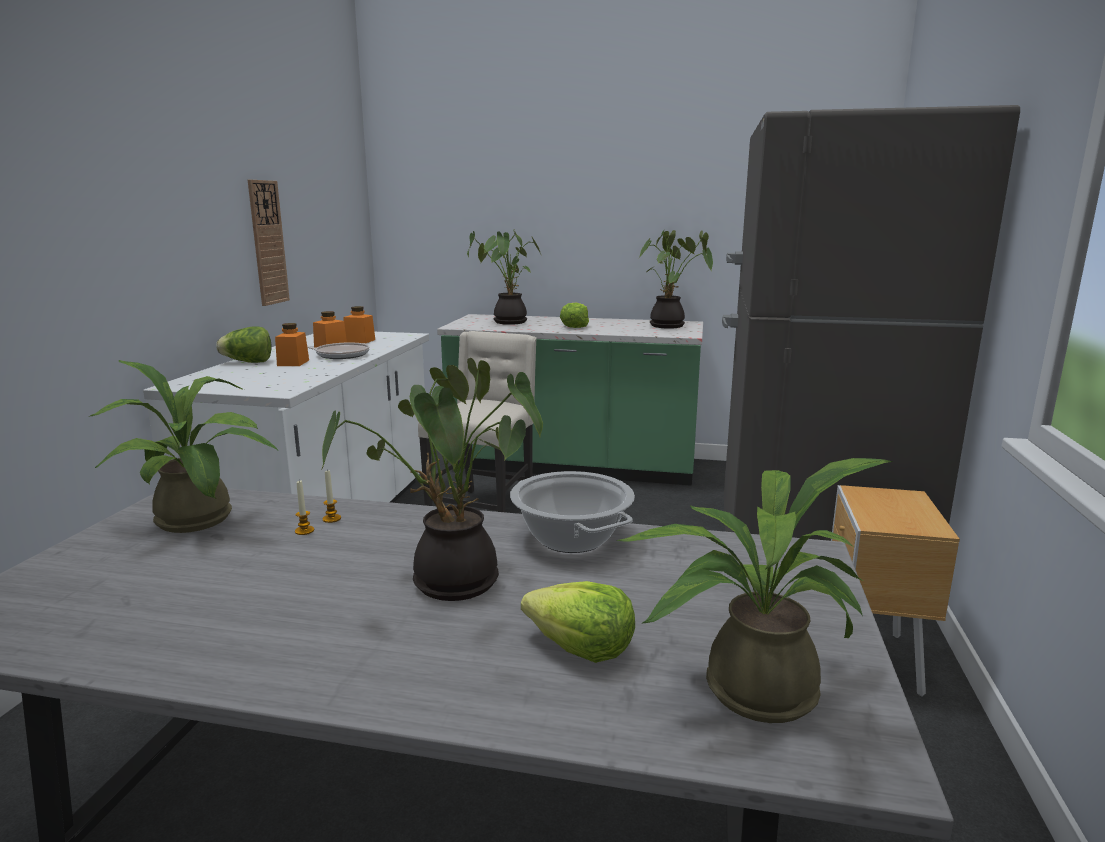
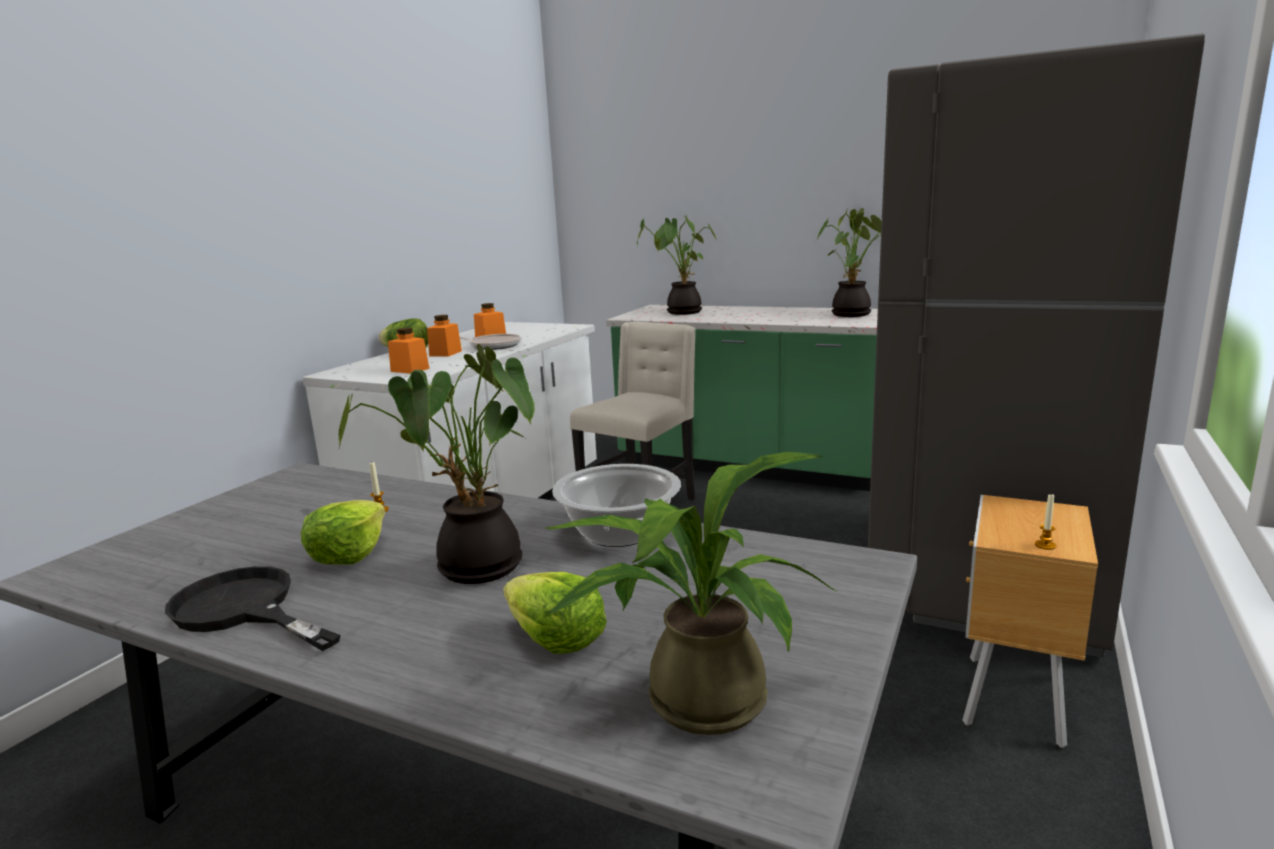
camera: 15 degrees right, 0 degrees up
potted plant [89,360,279,533] -> none
wall clock [248,180,290,306] -> none
candle [323,470,341,523] -> candle moved to [1035,493,1056,550]
orange jar [343,306,375,343] -> orange jar moved to [388,327,429,374]
lettuce [560,302,589,328] -> lettuce moved to [301,500,385,565]
none -> black frying pan [165,566,341,651]

